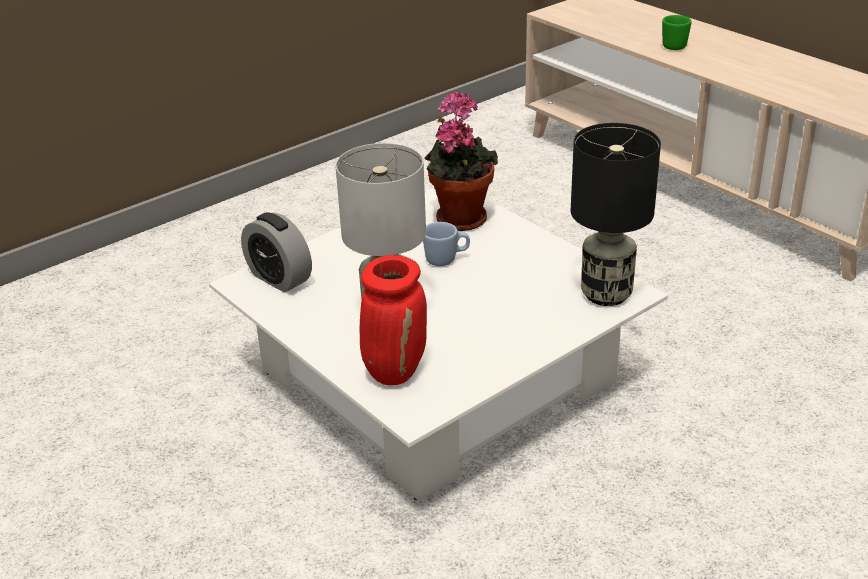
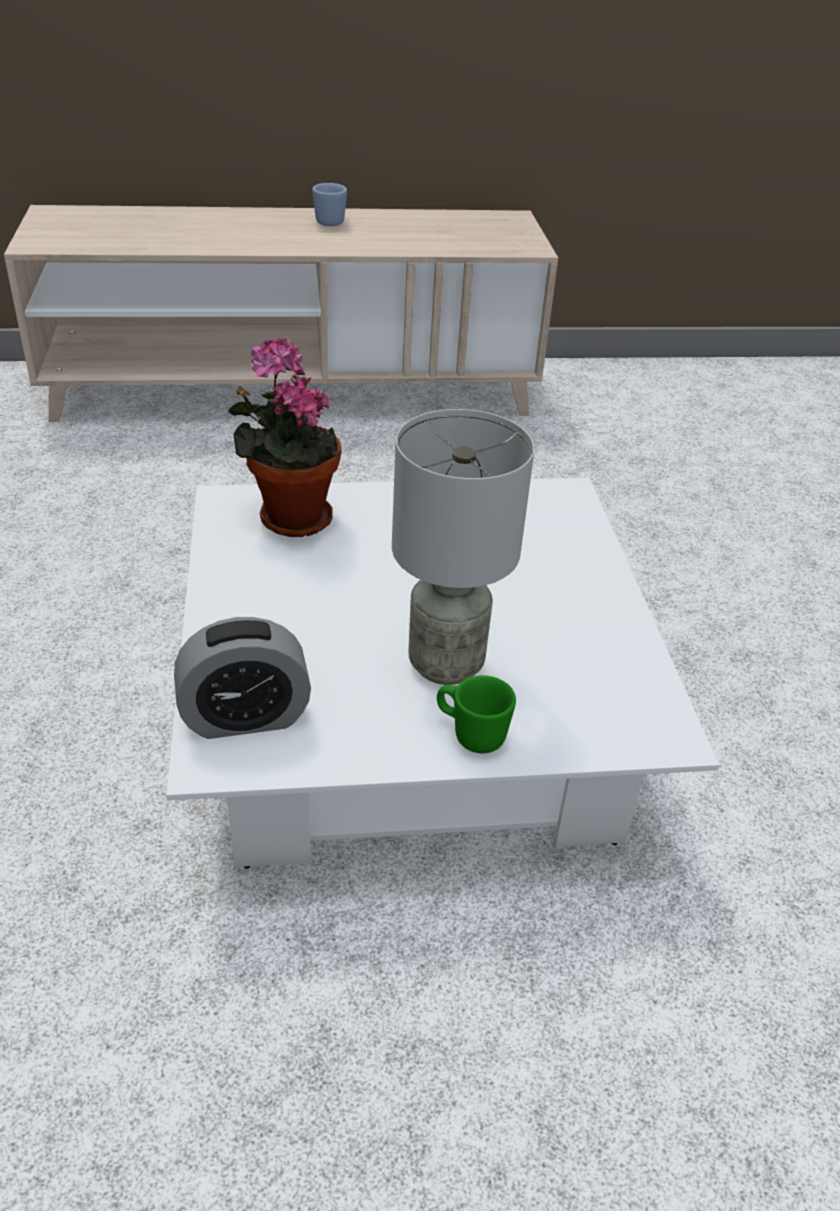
camera: 60 degrees left, 5 degrees up
red vase [360,255,427,385] -> none
blue mug [423,222,470,266] -> blue mug moved to [312,183,347,226]
black table lamp [571,123,661,306] -> none
green mug [662,15,692,50] -> green mug moved to [437,675,516,753]

